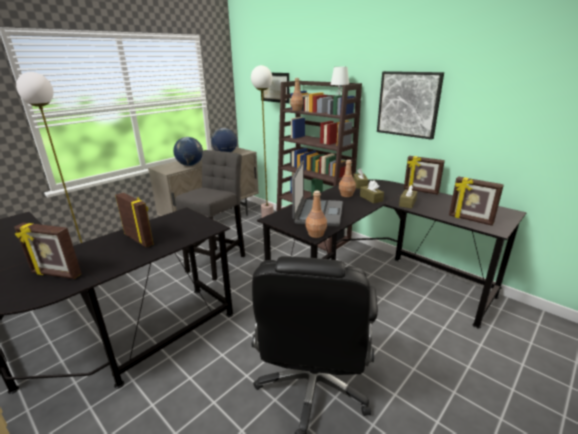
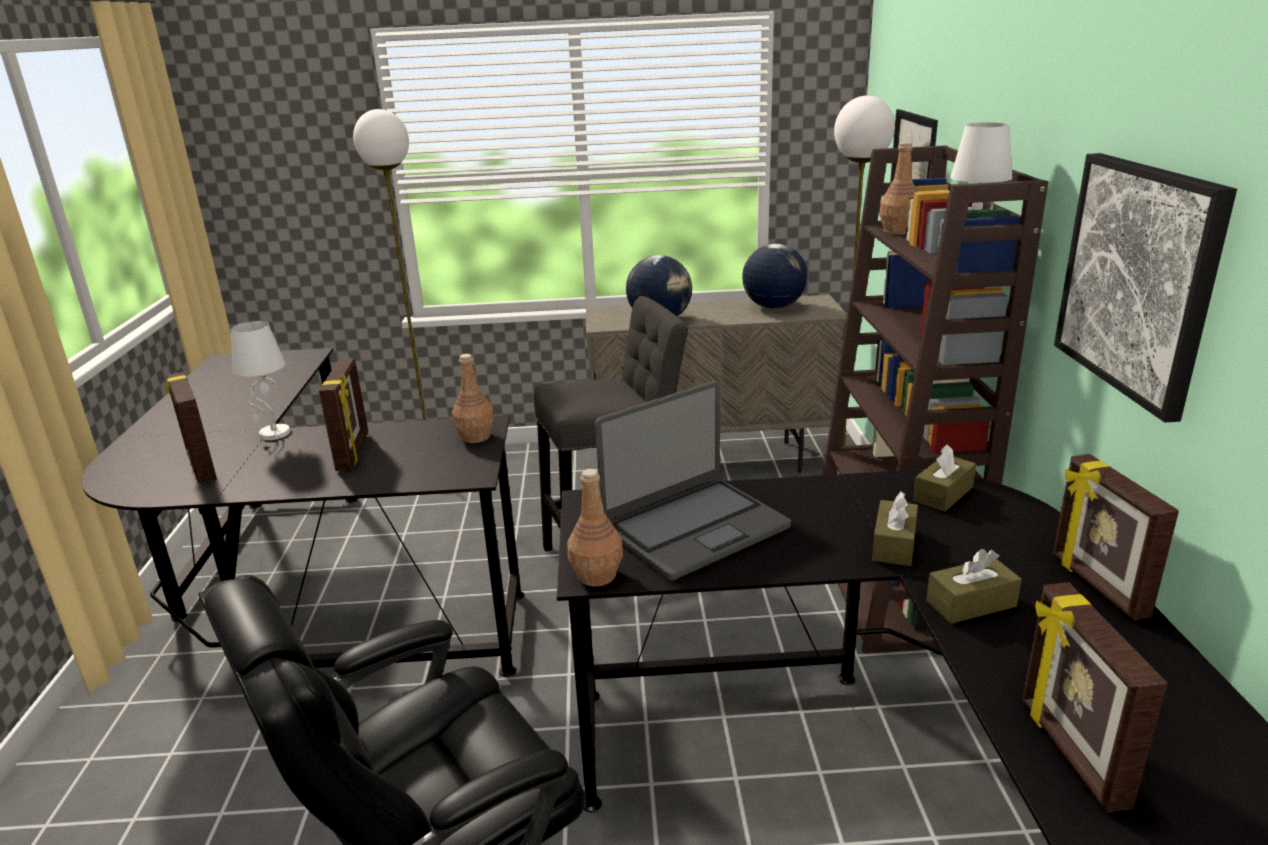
camera: 45 degrees right, 0 degrees up
brown bottle [339,160,356,197] -> brown bottle moved to [452,354,494,443]
none -> white table lamp [231,321,290,440]

